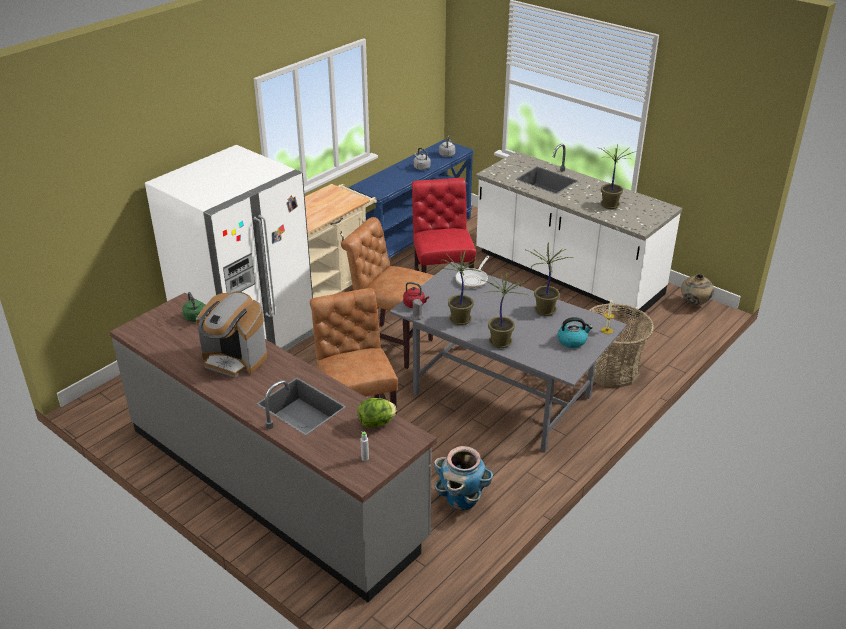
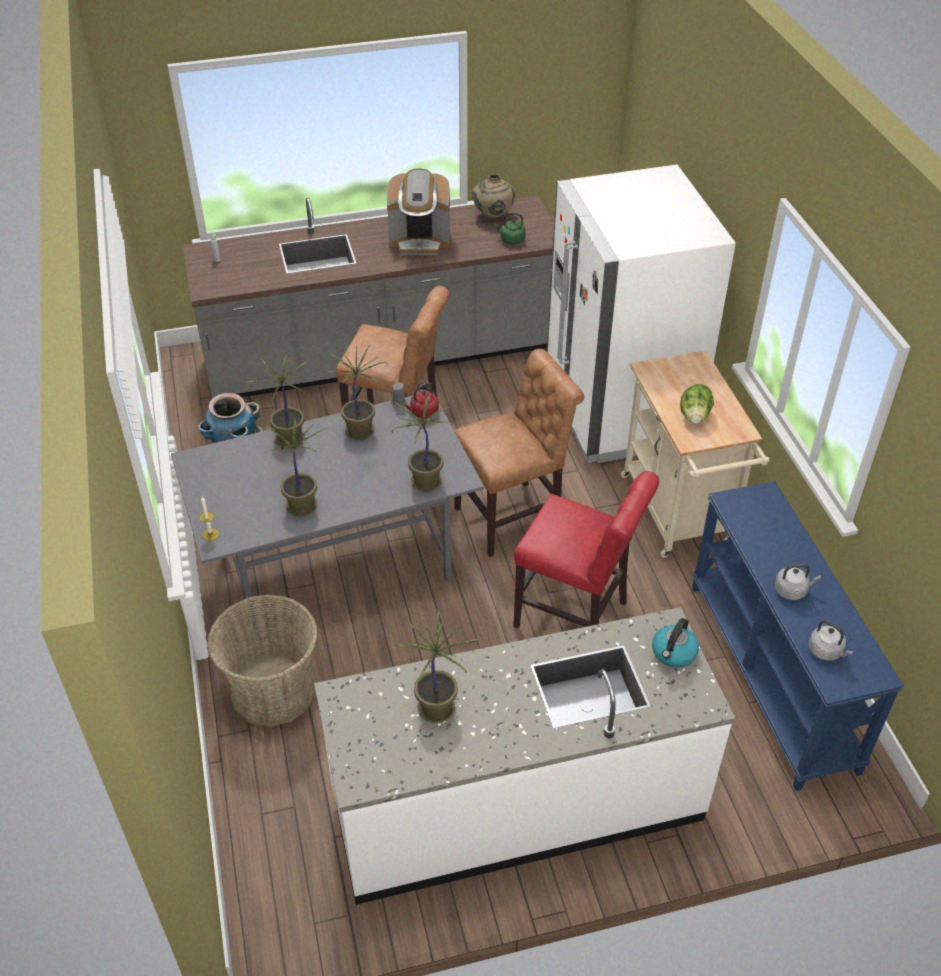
camera: 125 degrees right, 10 degrees up
coffee machine [196,292,267,378] -> coffee machine turned 150 degrees counterclockwise [387,169,450,255]
lettuce [357,398,396,427] -> lettuce moved to [680,384,714,424]
frying pan [456,256,490,288] -> potted plant [392,393,454,492]
kettle [558,317,593,348] -> kettle moved to [652,618,699,668]
beige vase [681,274,714,306] -> beige vase moved to [472,174,515,218]

